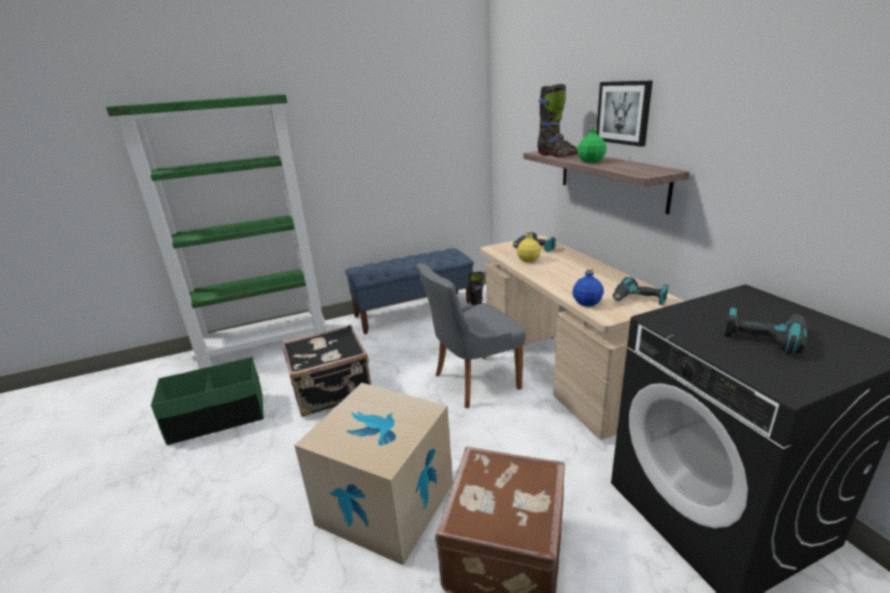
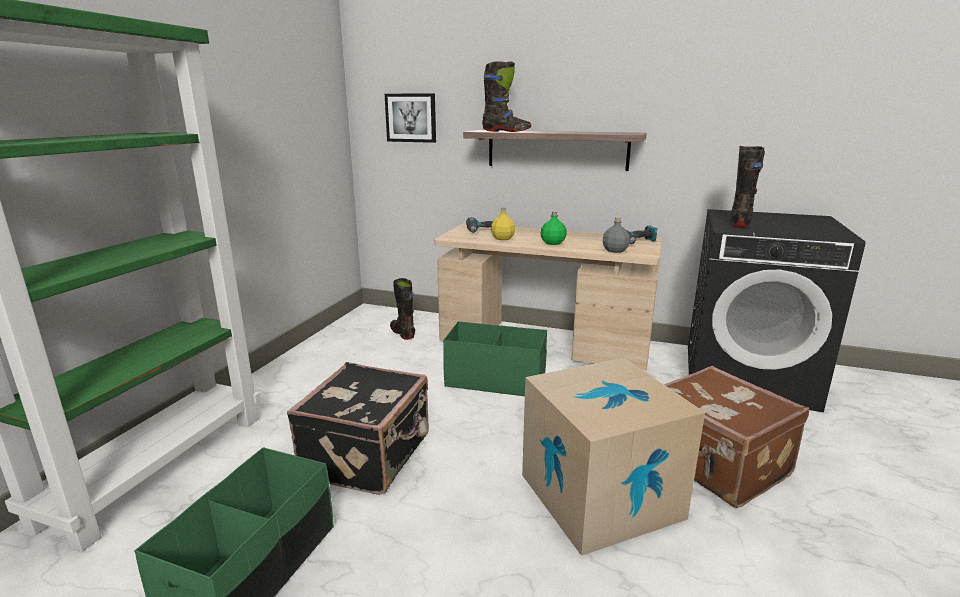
camera: 50 degrees left, 5 degrees down
blue bench [345,248,474,334] -> none
grey chair [416,263,526,408] -> green storage box [443,321,547,396]
blue bottle [572,268,604,307] -> grey bottle [603,217,630,253]
green bottle [577,125,606,163] -> green bottle moved to [540,211,567,245]
picture [596,80,653,147] -> picture moved to [385,93,436,143]
power drill [725,307,808,354] -> none
none -> black boot [730,146,765,228]

